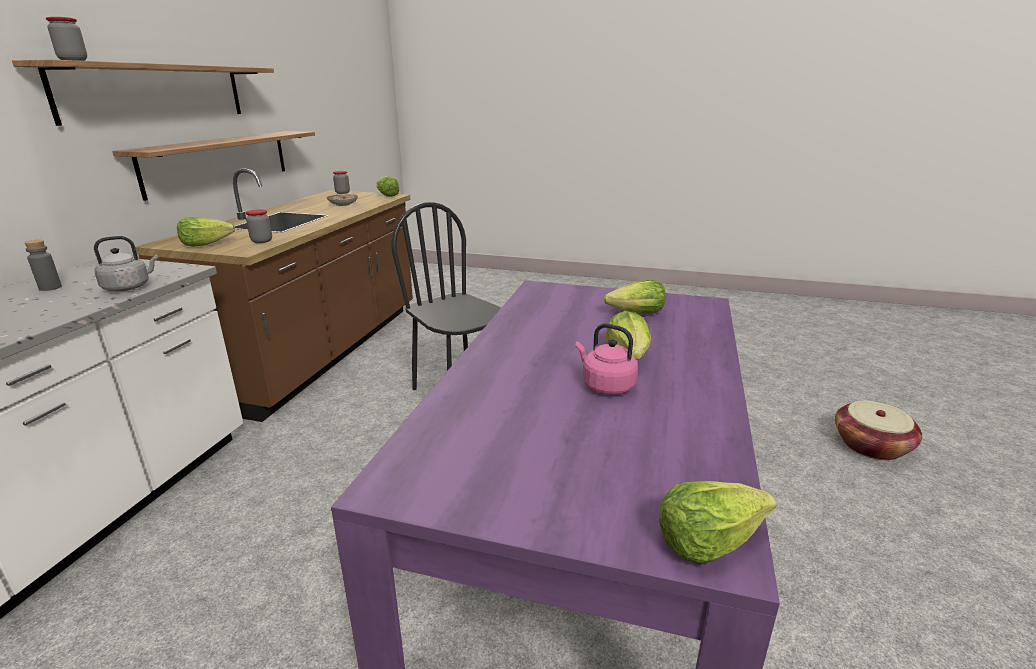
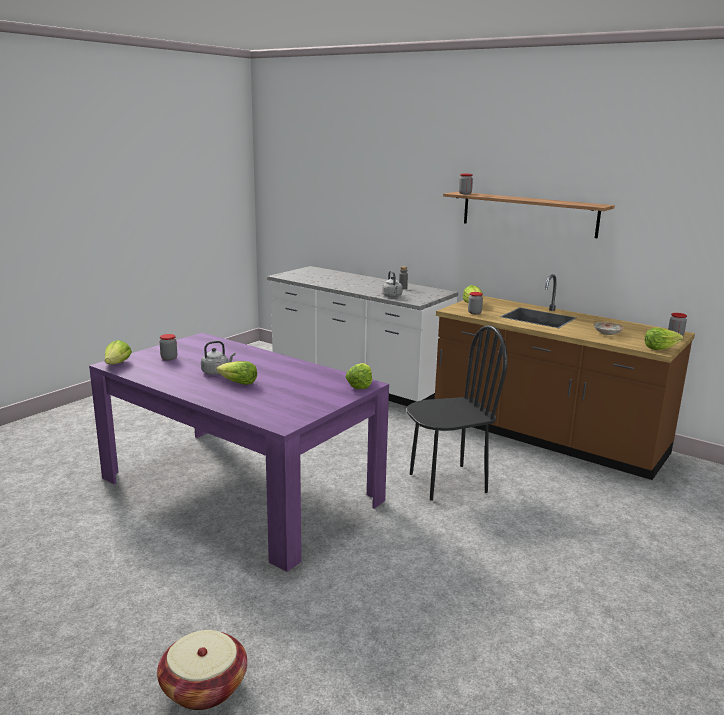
camera: 110 degrees right, 5 degrees down
shelf [112,131,315,201] -> none
pink kettle [576,323,638,395] -> grey kettle [201,341,236,375]
lettuce [604,280,666,314] -> lettuce moved to [345,363,372,389]
none -> jar [160,334,177,360]

